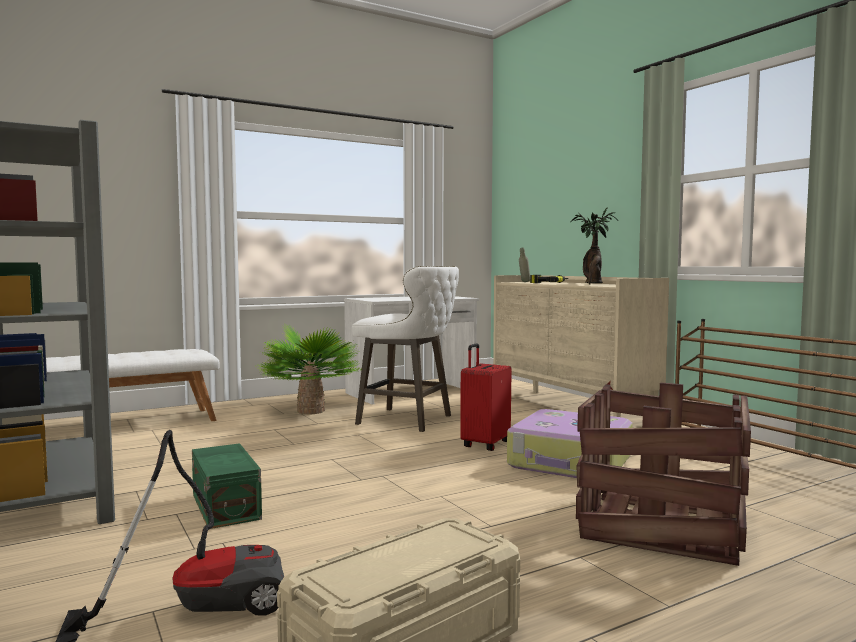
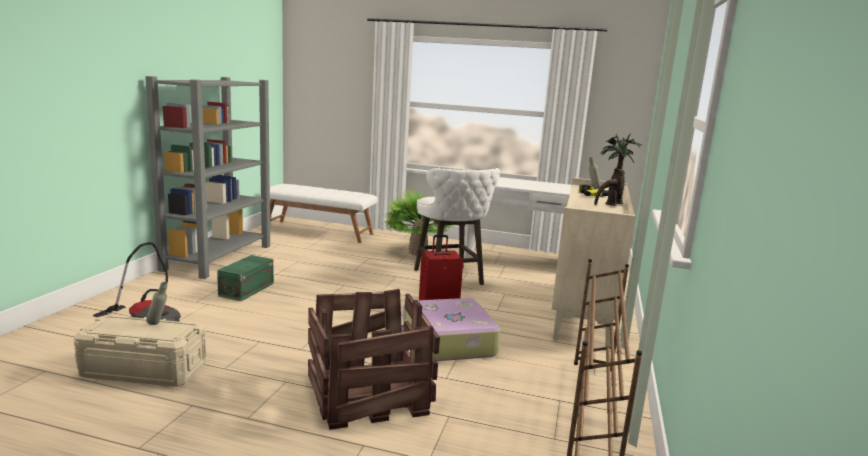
camera: 45 degrees right, 10 degrees up
none -> grey bottle [146,282,167,325]

